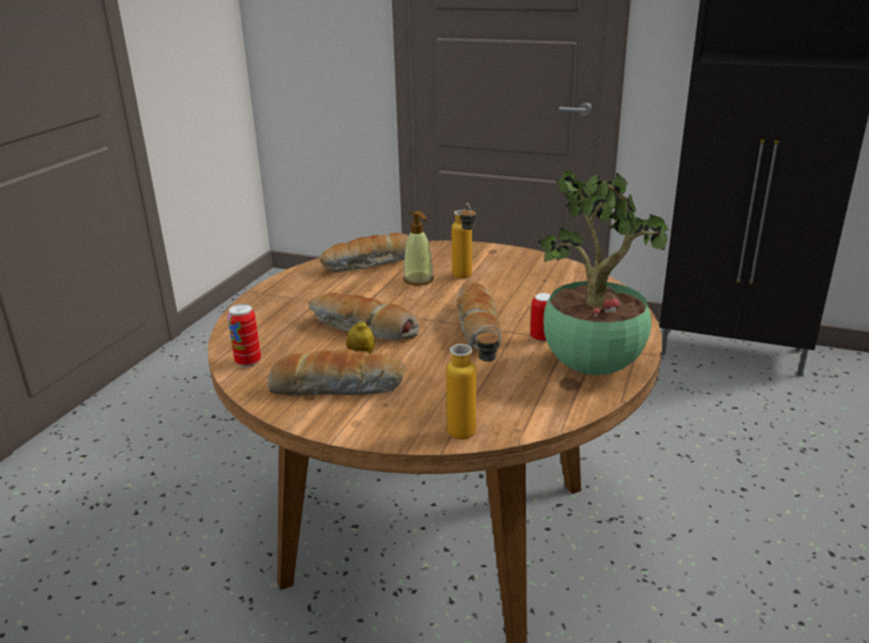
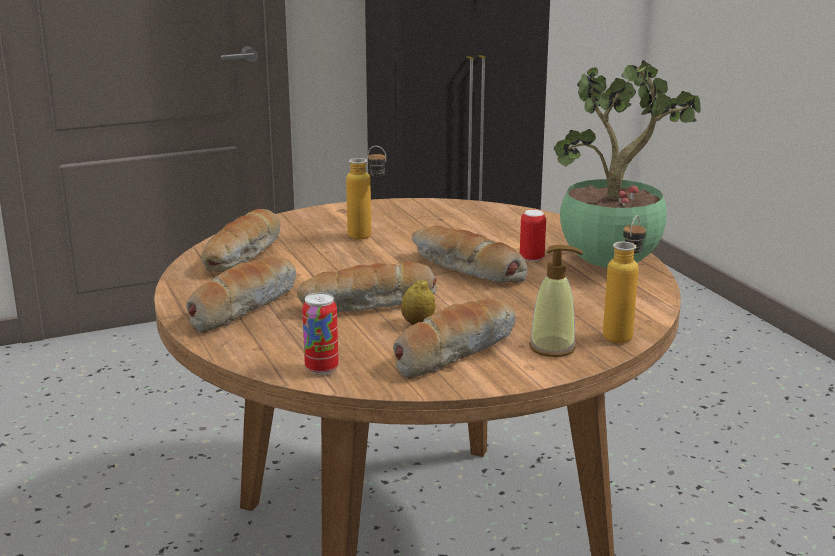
camera: 45 degrees left, 5 degrees down
soap dispenser [403,211,434,286] -> soap dispenser moved to [529,245,583,357]
none -> bread [186,257,296,333]

